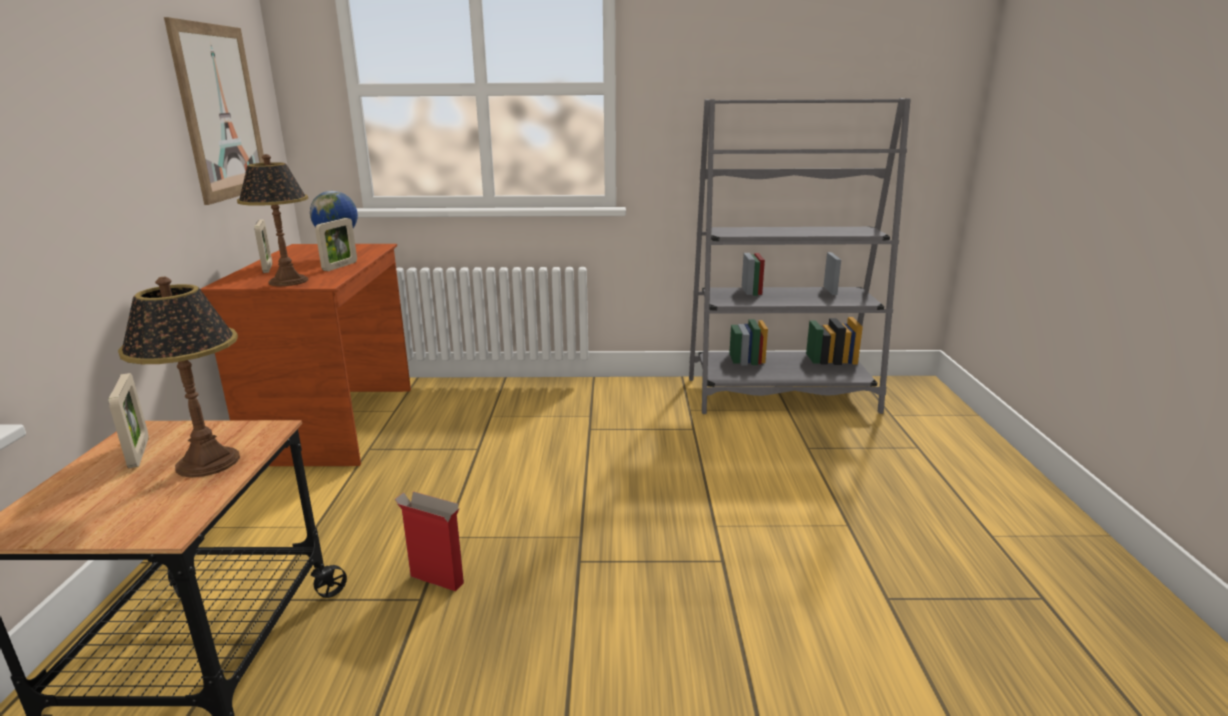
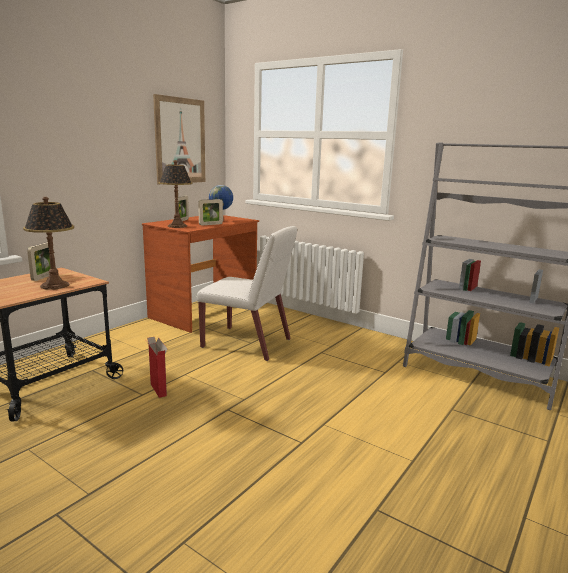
camera: 35 degrees right, 5 degrees down
none -> white chair [196,226,297,361]

